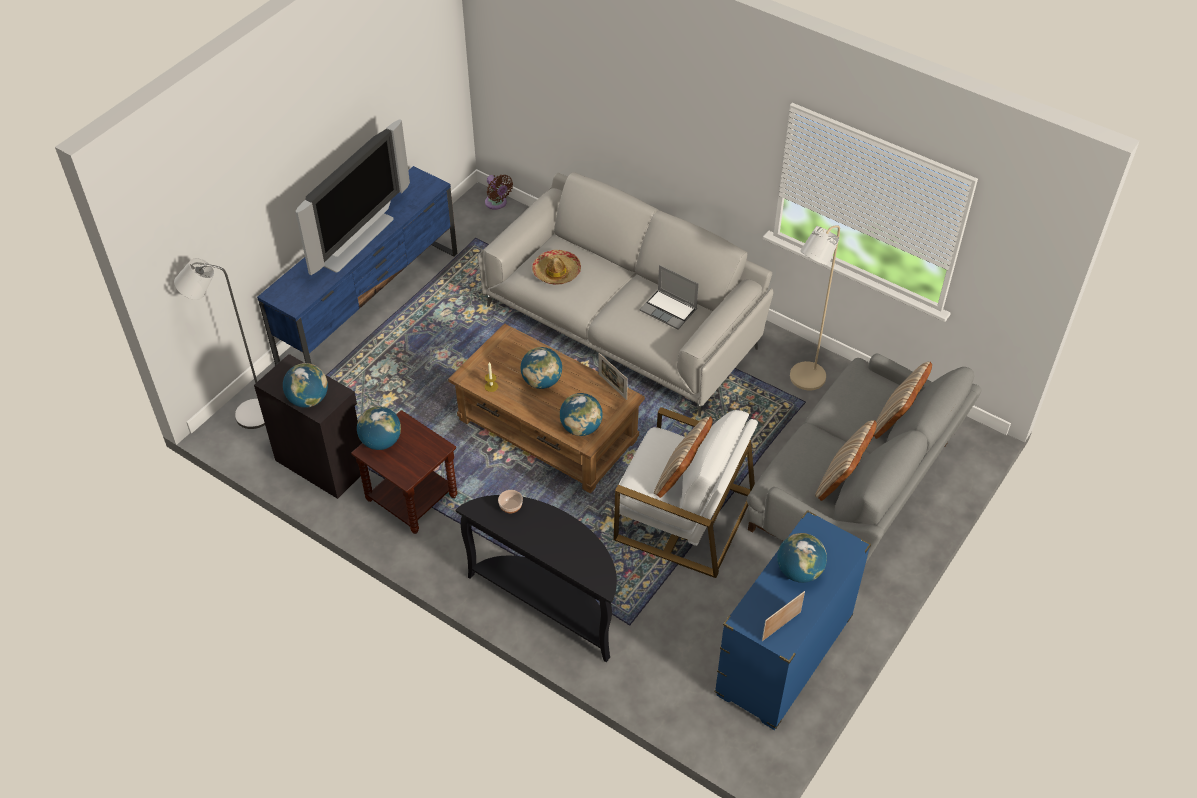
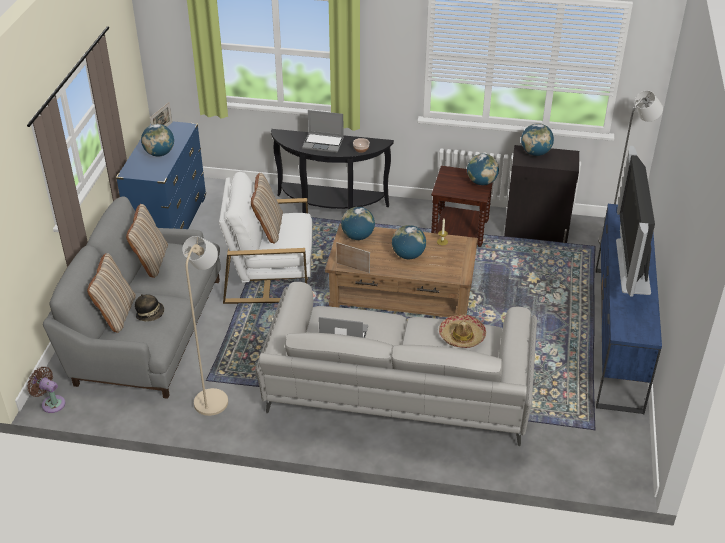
camera: 155 degrees right, 10 degrees down
brown fan [485,175,513,210] -> brown fan moved to [27,367,65,413]
none -> hat [135,294,164,322]
none -> laptop [302,110,344,153]

